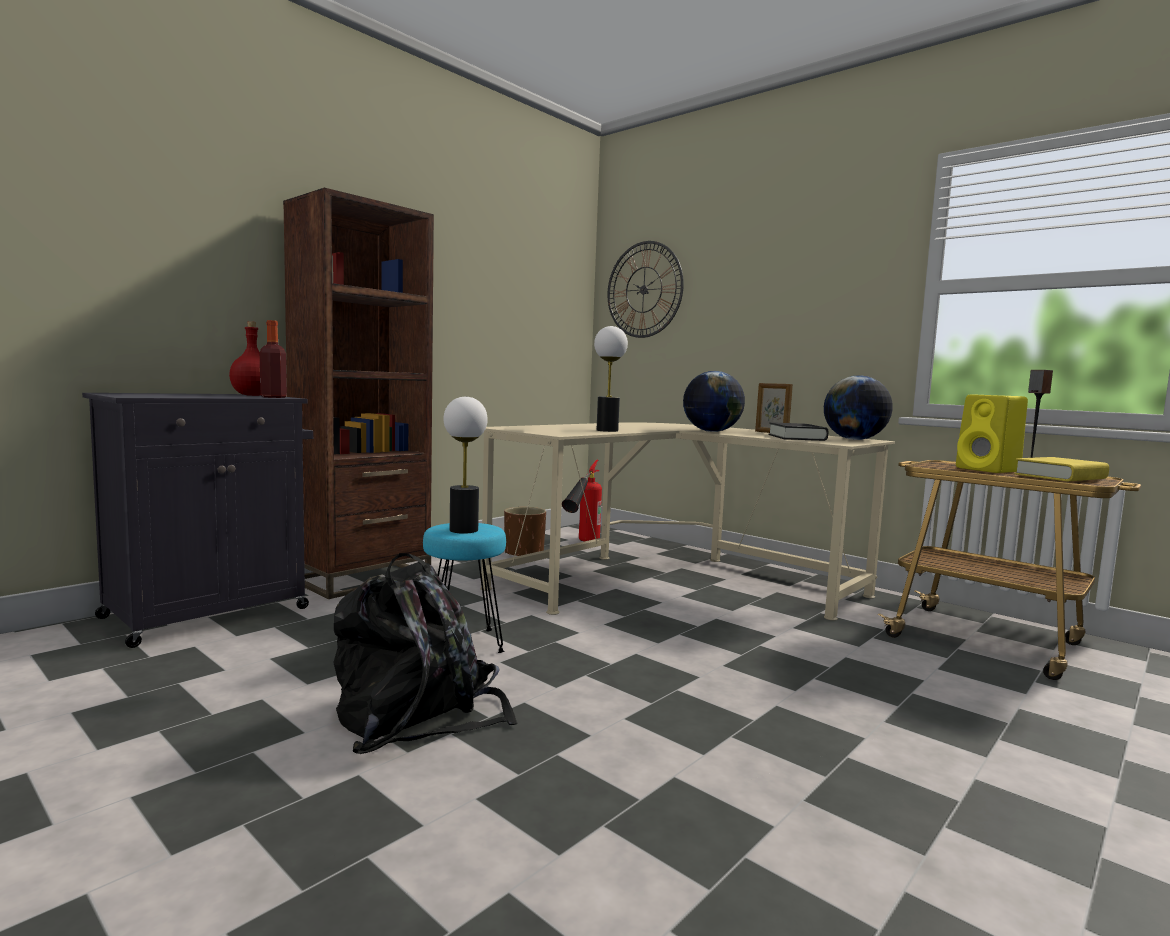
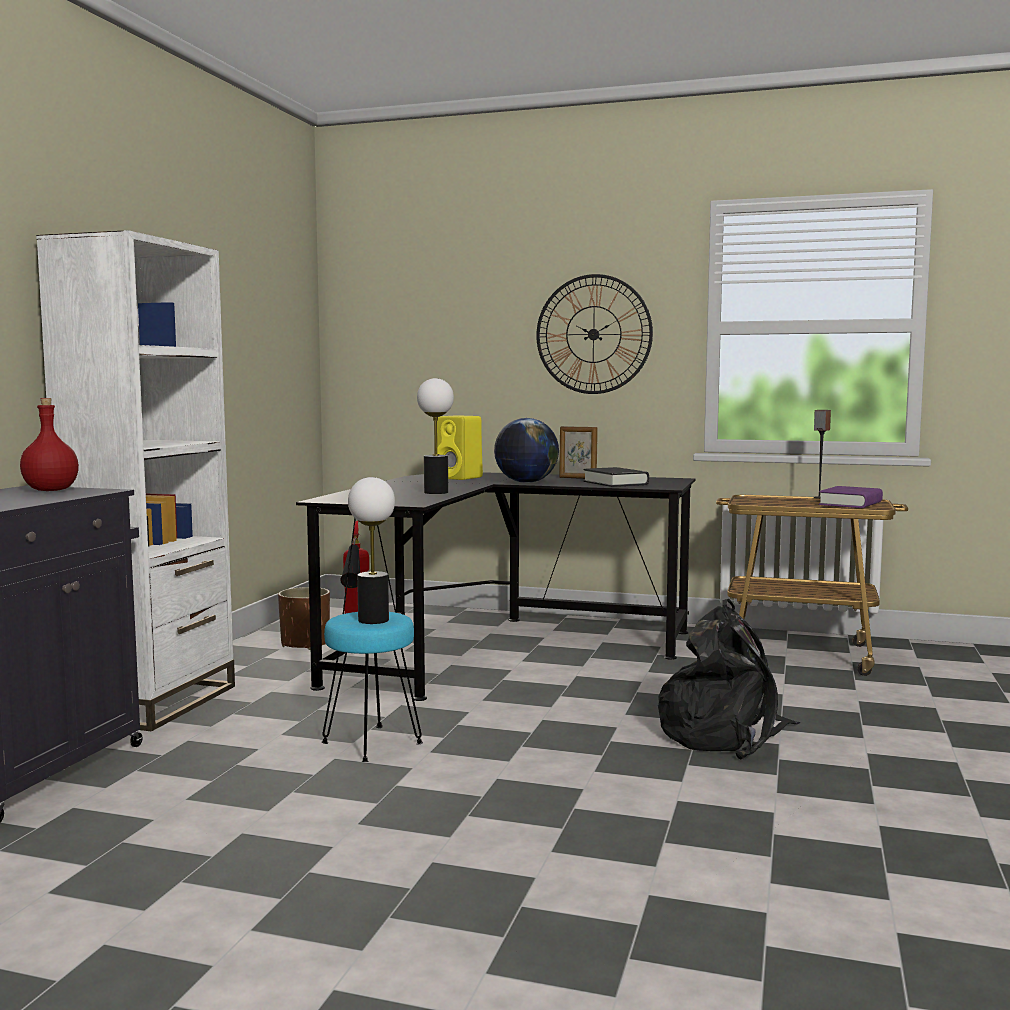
camera: 25 degrees left, 0 degrees up
bottle [260,320,287,398] -> none
brown bookcase [283,188,434,599] -> white bookcase [36,230,235,731]
black backpack [333,553,518,755] -> black backpack moved to [658,599,800,759]
beige desk [480,422,895,621] -> black desk [296,472,696,701]
wall clock [608,241,684,338] -> wall clock moved to [536,274,653,394]
globe [824,375,893,440] -> none
yellow speaker [956,394,1028,473] -> yellow speaker moved to [437,415,483,480]
yellow book [1014,457,1109,481] -> purple book [819,486,883,508]

